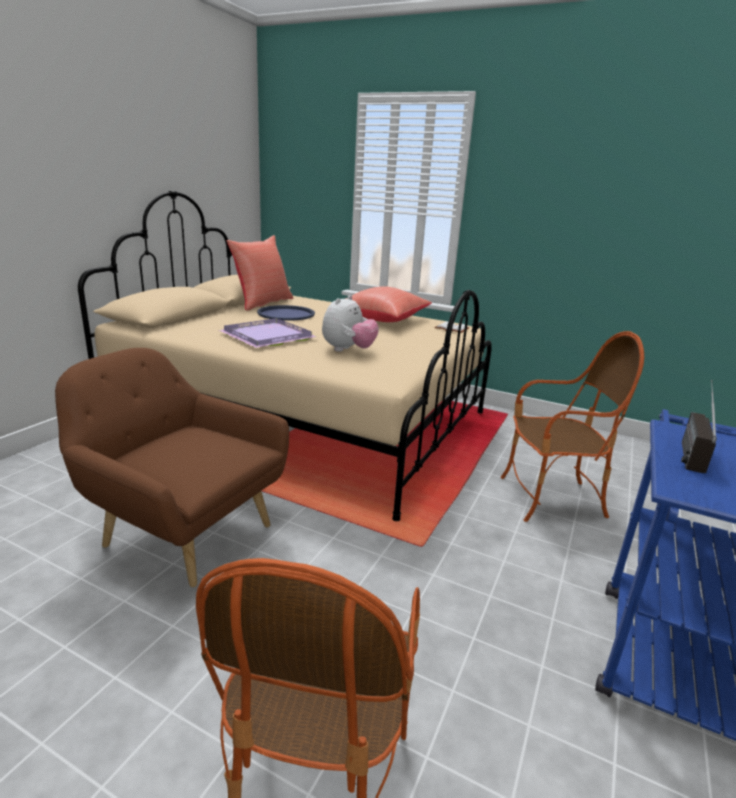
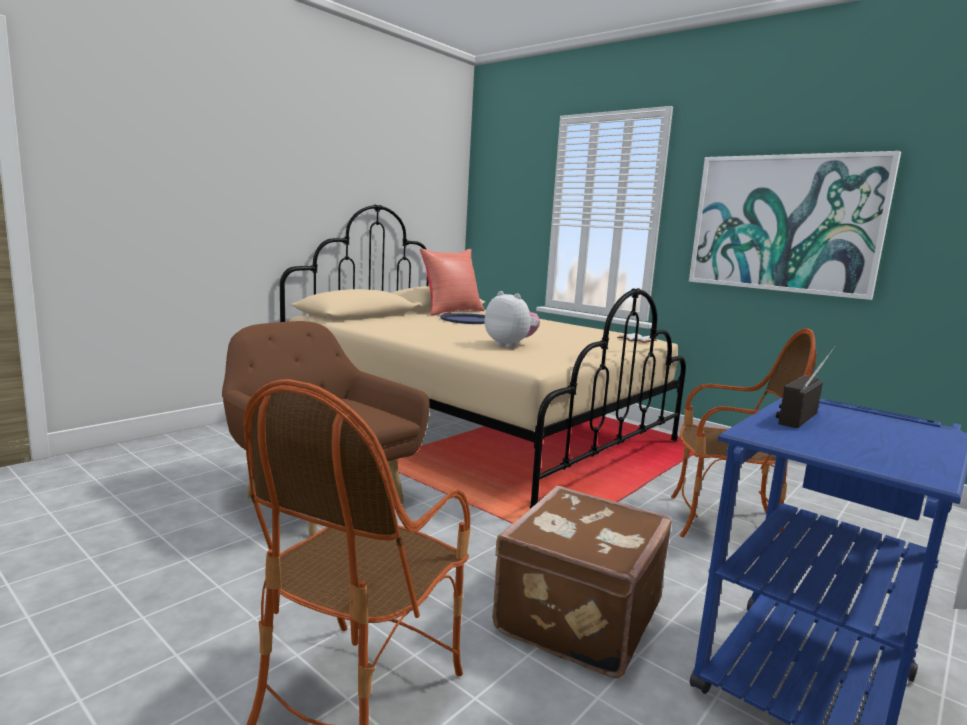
camera: 15 degrees right, 10 degrees down
purple tray [219,318,317,348] -> none
plush toy [322,295,379,352] -> plush toy turned 90 degrees counterclockwise [484,291,540,348]
red pillow [345,286,432,322] -> none
none -> brown suitcase [492,486,672,678]
none -> picture [689,151,901,300]

